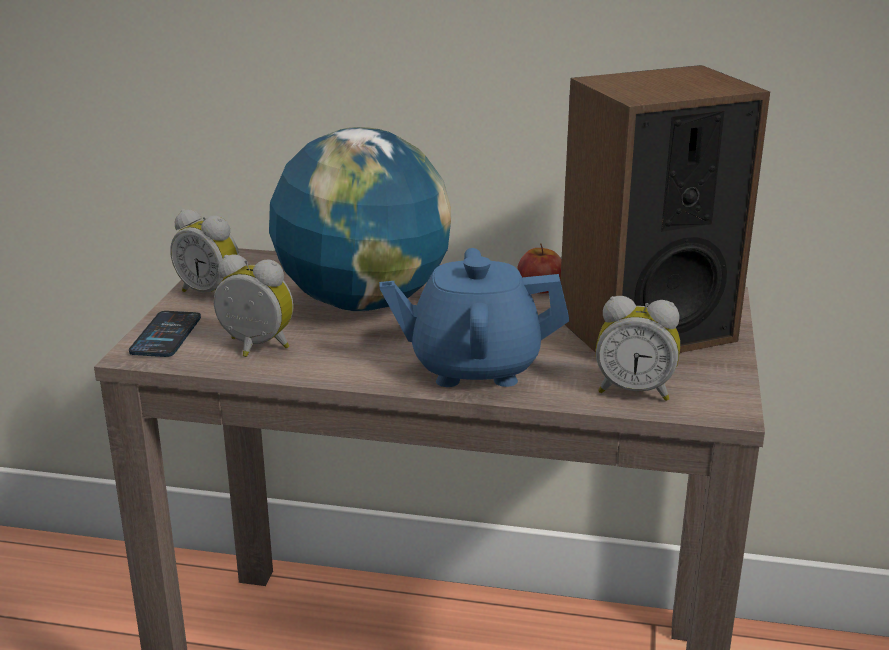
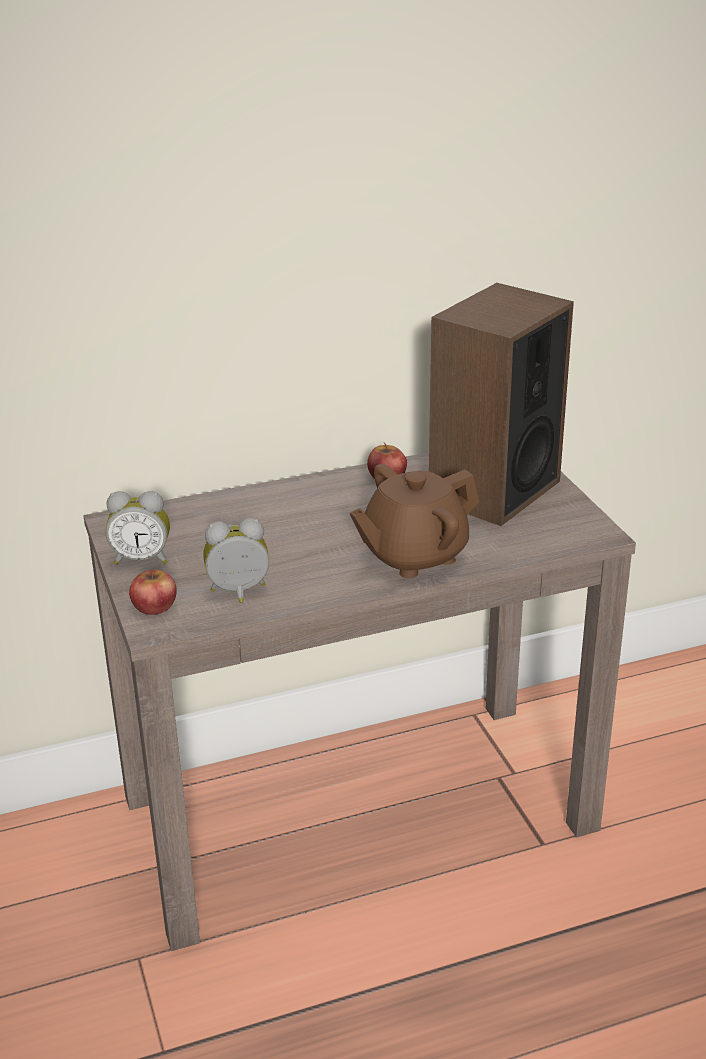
camera: 30 degrees left, 5 degrees up
phone [129,311,201,357] -> apple [129,569,177,615]
globe [269,127,451,311] -> none
blue teapot [379,248,569,387] -> brown teapot [350,464,479,578]
alarm clock [596,296,680,401] -> none

